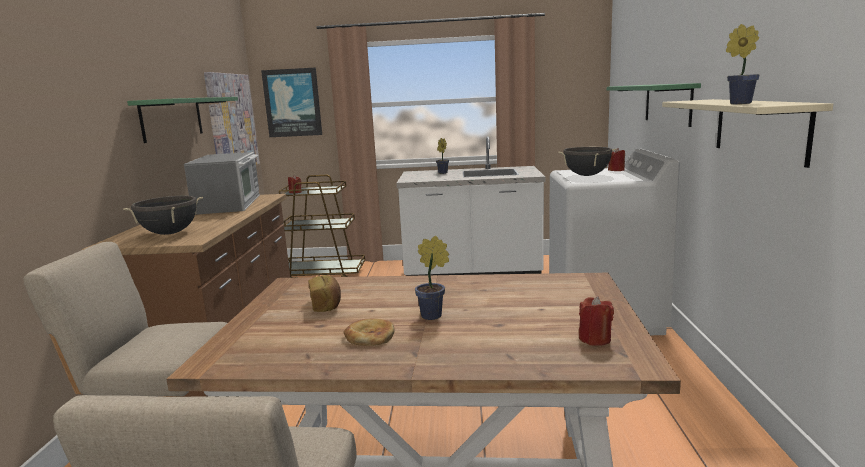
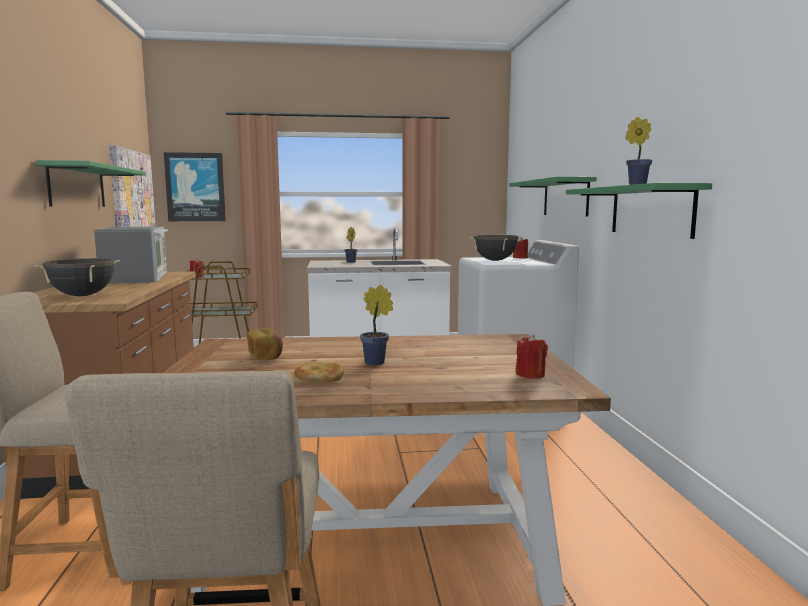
camera: 10 degrees left, 5 degrees down
beige shelf [662,99,833,168] -> green shelf [566,183,712,239]

